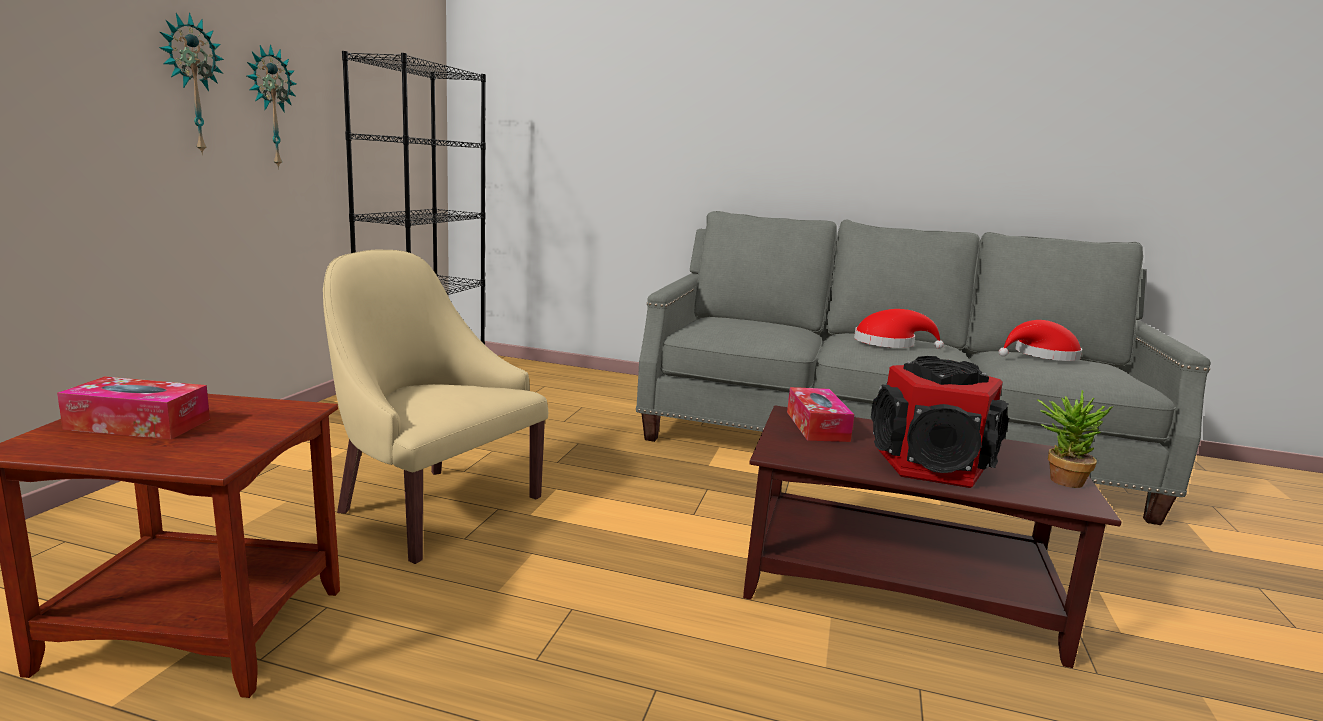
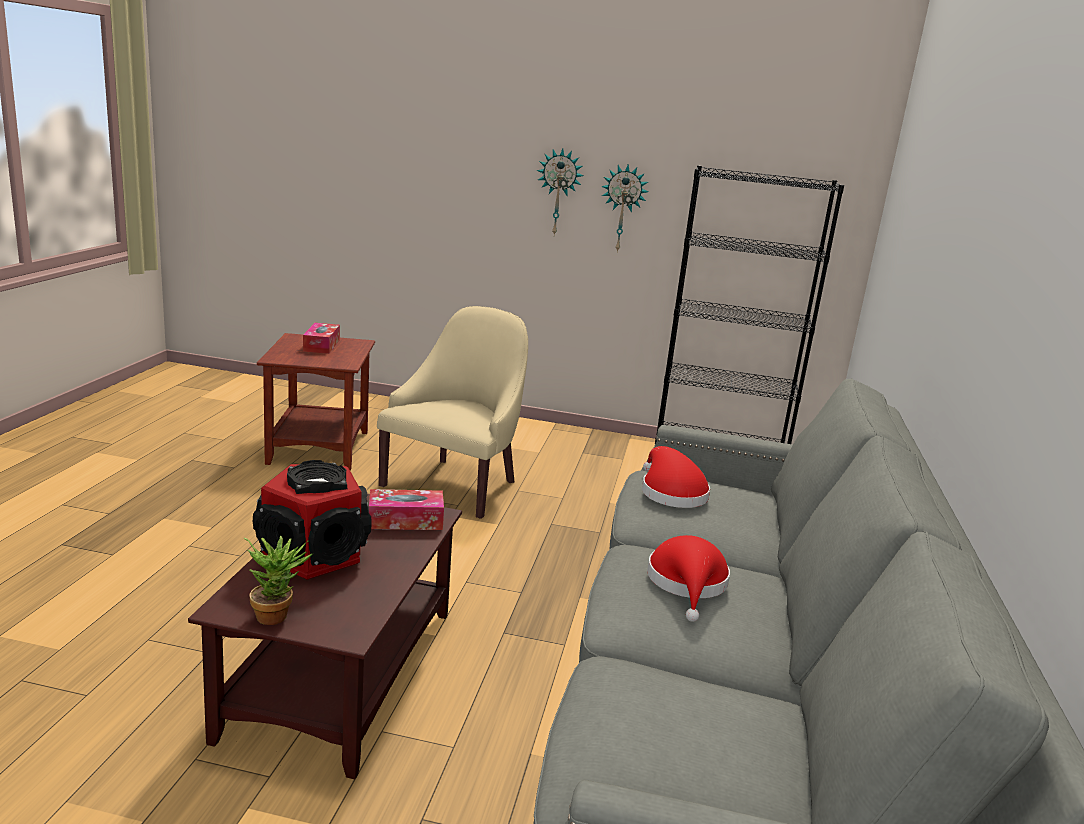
camera: 85 degrees right, 5 degrees up
red hat [999,320,1082,361] -> red hat moved to [642,446,710,508]

